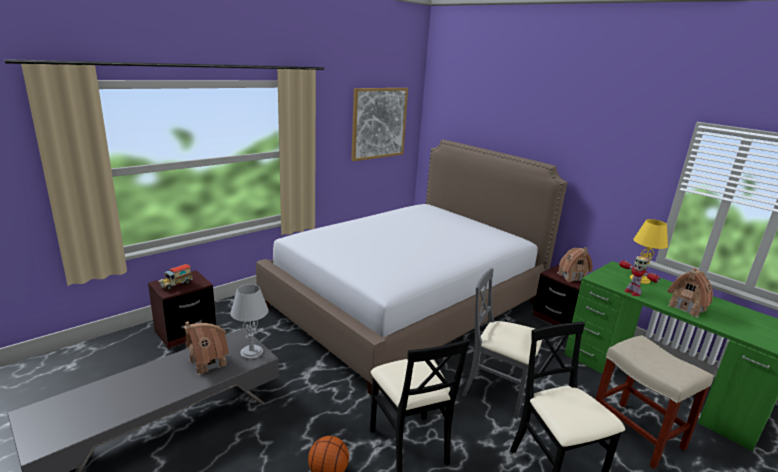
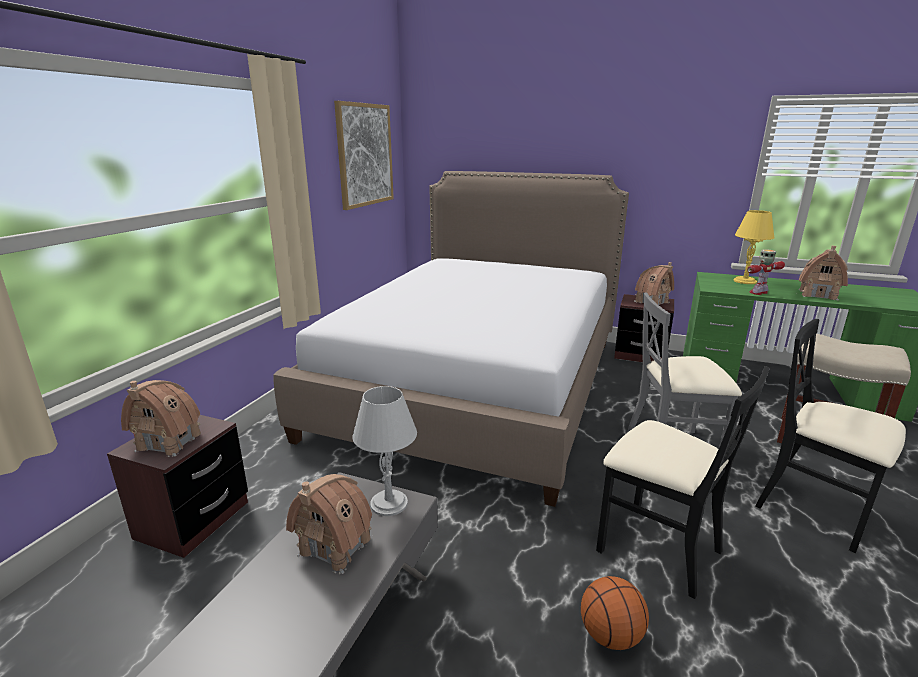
camera: 25 degrees left, 0 degrees up
toy truck [158,264,193,290] -> toy house [121,380,201,457]
toy robot [619,256,660,296] -> toy robot turned 120 degrees clockwise [747,249,785,295]

